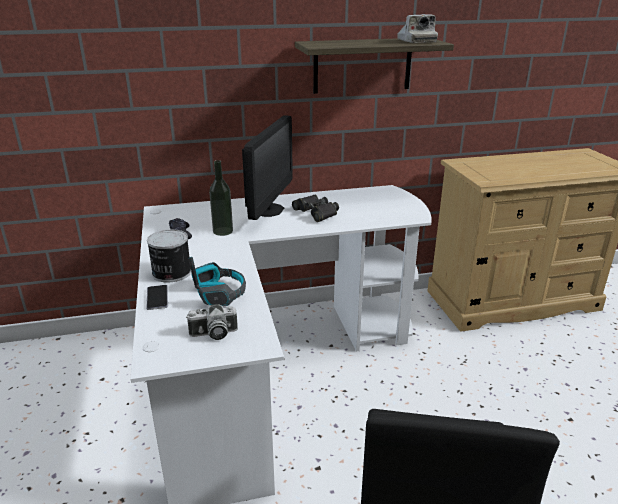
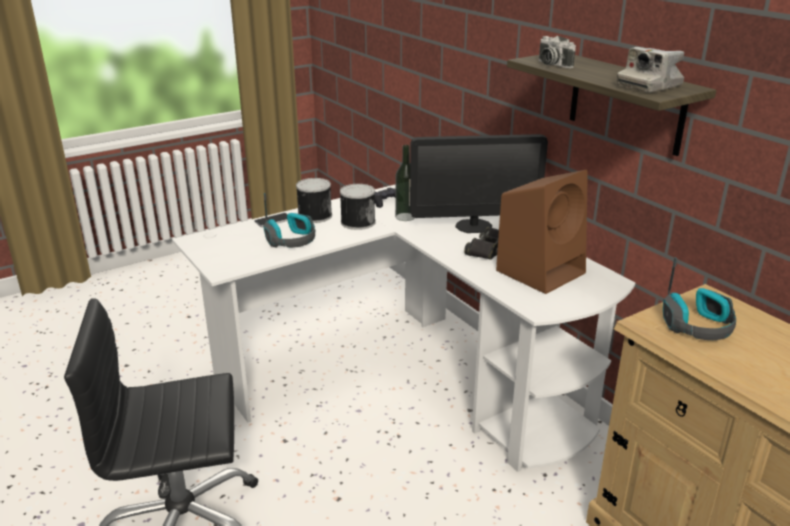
camera: 70 degrees right, 0 degrees up
camera [186,304,238,340] -> camera moved to [539,36,576,68]
none -> can [340,184,376,230]
none -> brown speaker [496,170,588,294]
none -> headphones [663,257,736,340]

